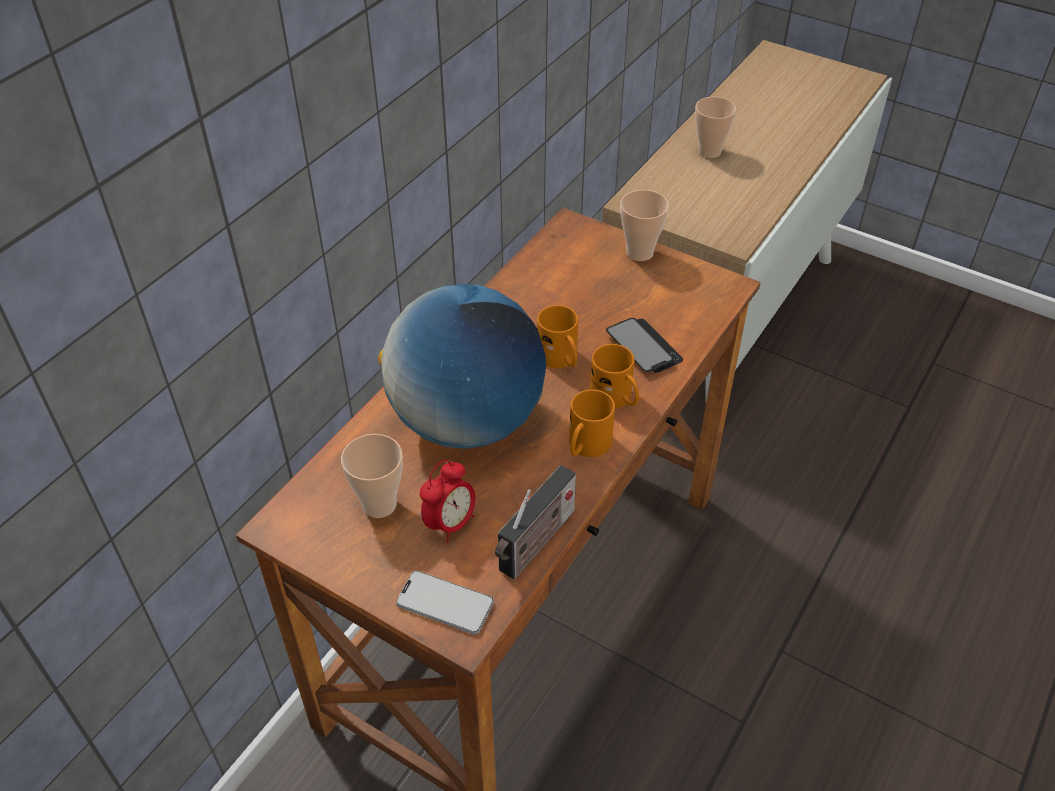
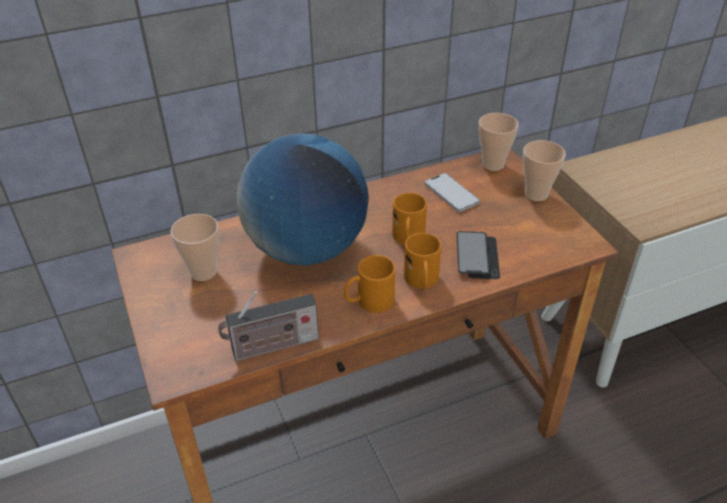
camera: 35 degrees right, 5 degrees down
phone [396,570,494,635] -> phone moved to [425,173,480,212]
alarm clock [420,459,475,543] -> none
cup [695,97,736,158] -> cup moved to [479,113,519,171]

